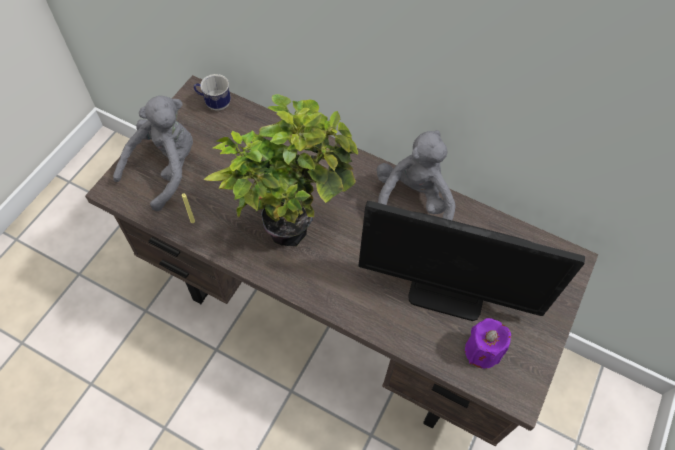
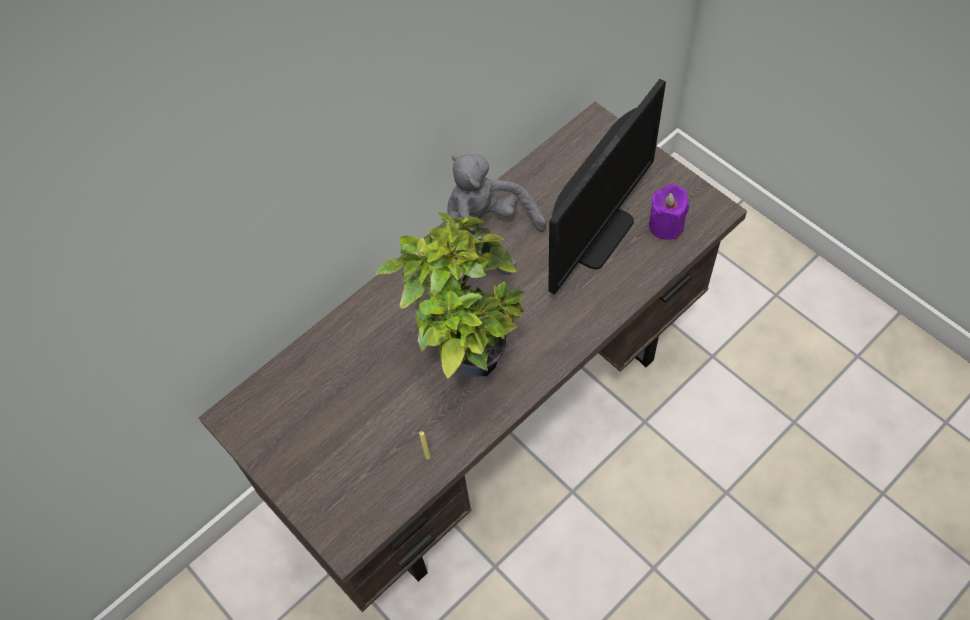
camera: 65 degrees left, 0 degrees up
grey plush toy [113,96,193,211] -> none
mug [194,74,231,111] -> none

